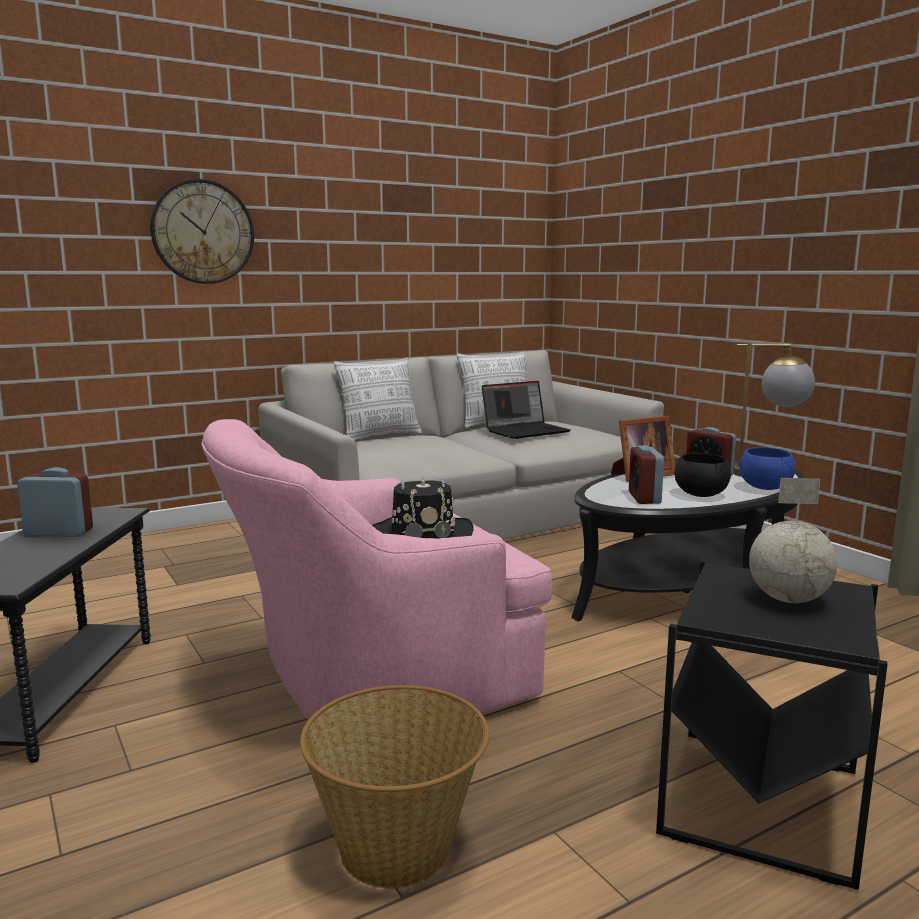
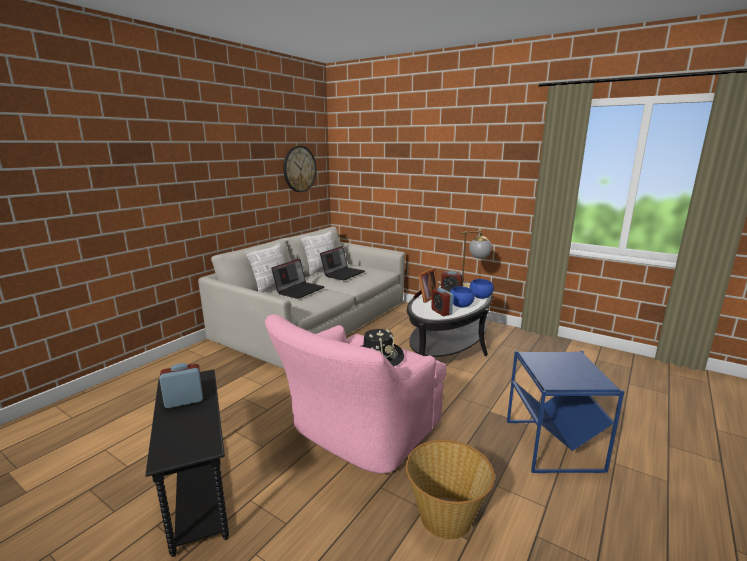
camera: 25 degrees left, 5 degrees up
wall clock [150,179,254,284] -> wall clock moved to [283,146,317,192]
black side table [656,560,888,890] -> blue side table [507,351,624,473]
black bowl [675,453,731,497] -> blue bowl [450,287,475,307]
globe [749,478,837,603] -> none
none -> laptop [271,259,325,299]

